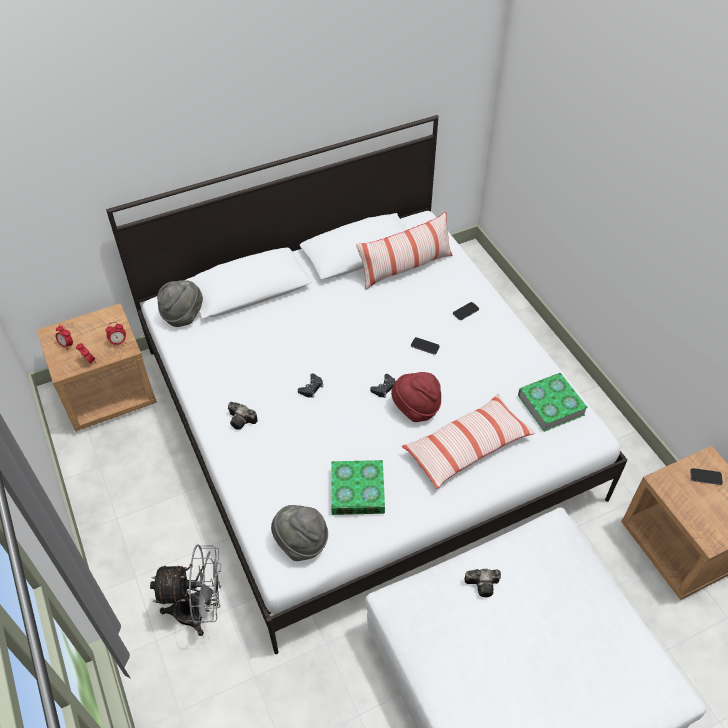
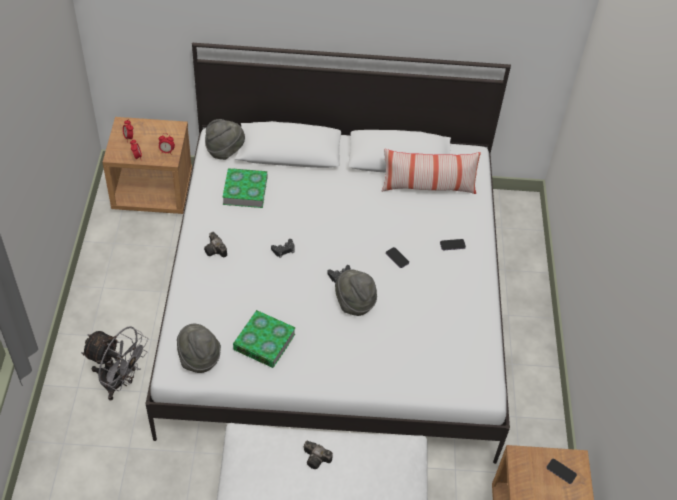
camera: 25 degrees right, 0 degrees up
red hat [391,372,441,422] -> grey hat [335,269,377,316]
pillow [402,393,535,489] -> none
book [518,373,588,432] -> book moved to [222,168,267,208]

